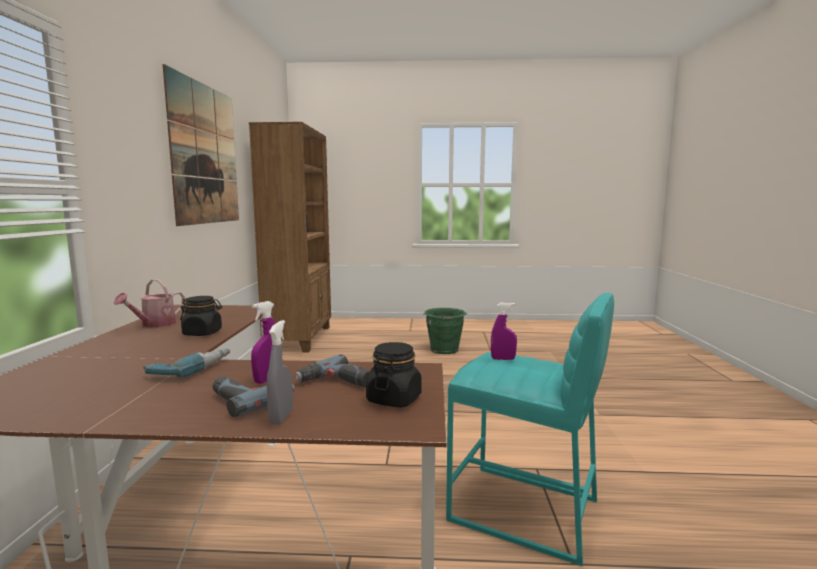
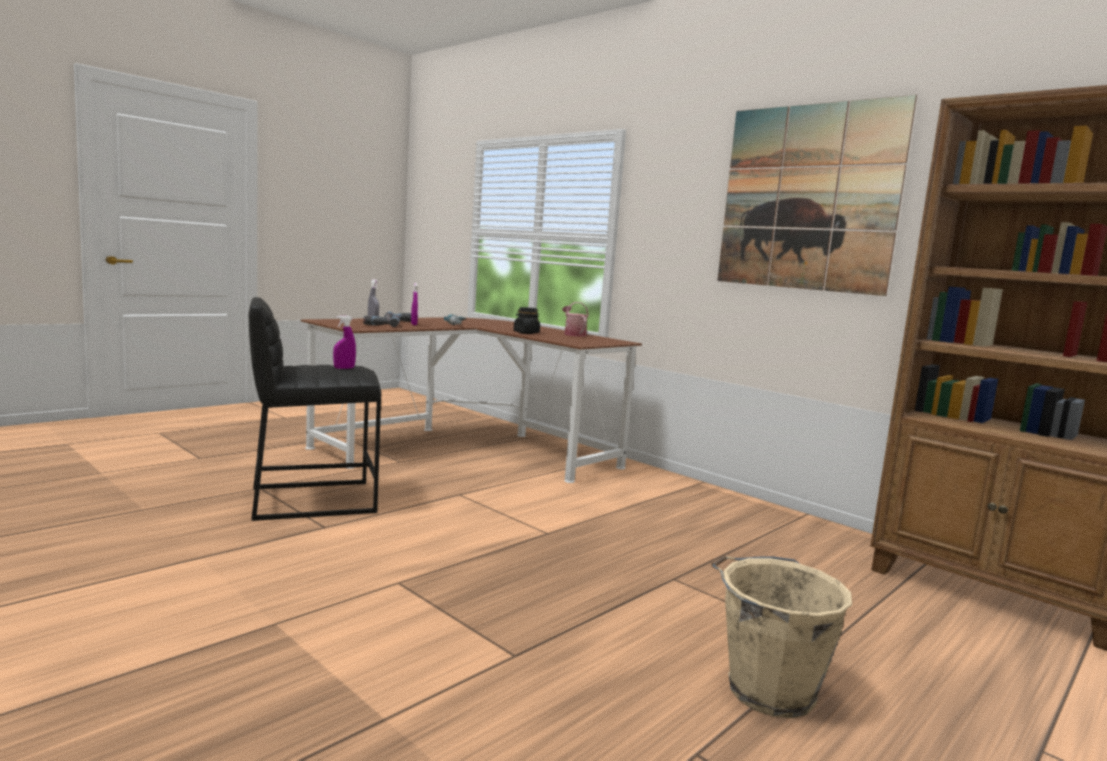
camera: 130 degrees right, 0 degrees up
black jar [366,342,422,407] -> none
green bucket [423,308,468,354] -> beige bucket [711,556,852,718]
turquoise stool [446,293,614,566] -> black stool [249,297,381,521]

